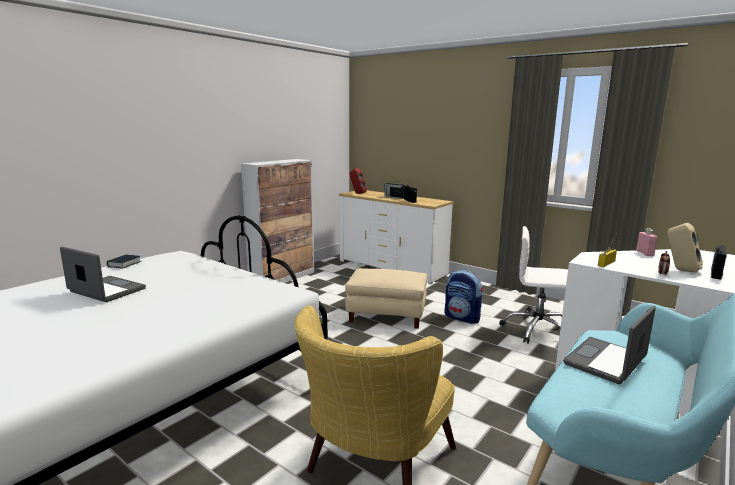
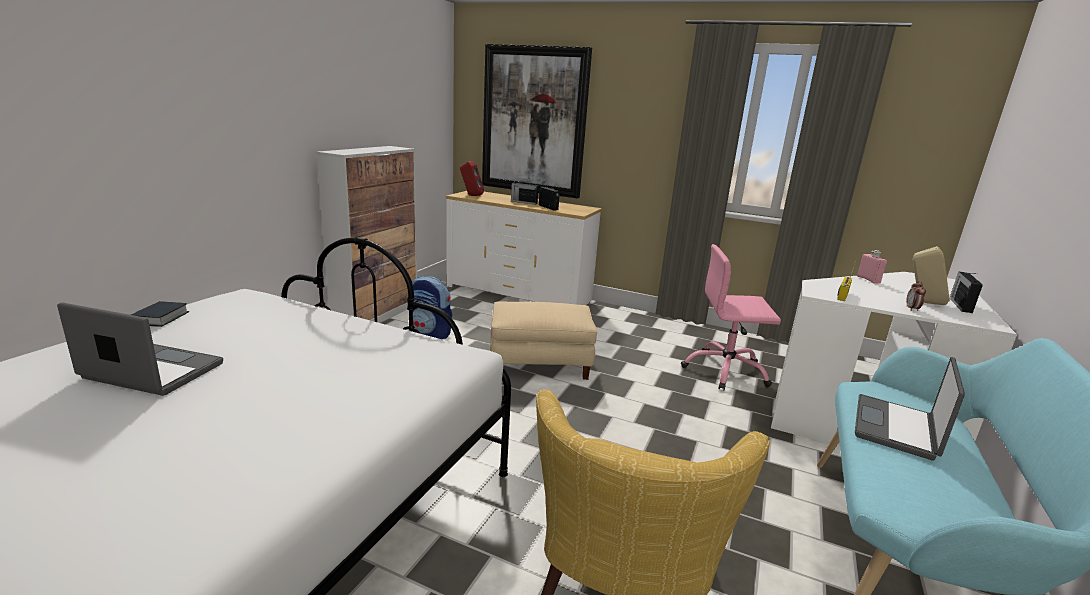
camera: 15 degrees left, 5 degrees up
backpack [444,270,483,324] -> backpack moved to [412,276,452,339]
white office chair [499,226,568,344] -> pink office chair [681,244,781,390]
none -> picture [482,44,592,198]

